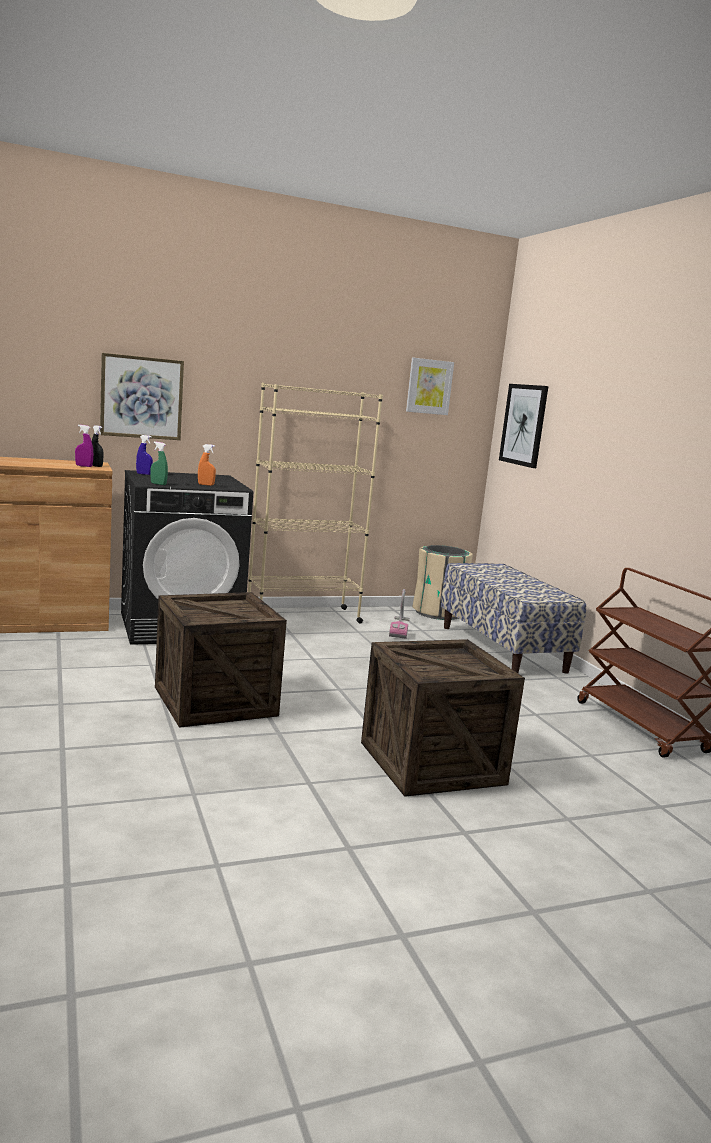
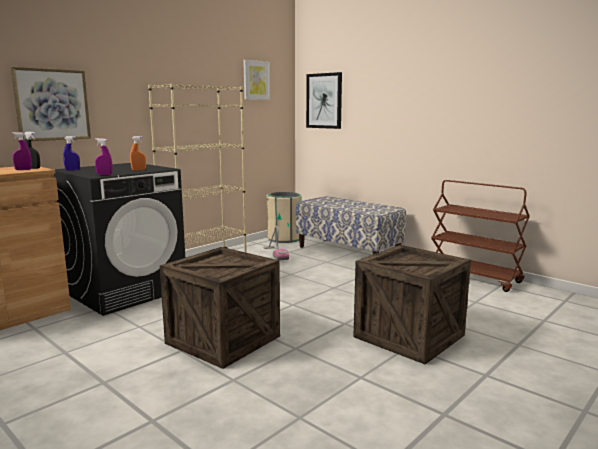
camera: 25 degrees left, 0 degrees up
green spray bottle [150,442,168,485] -> purple spray bottle [95,138,113,175]

